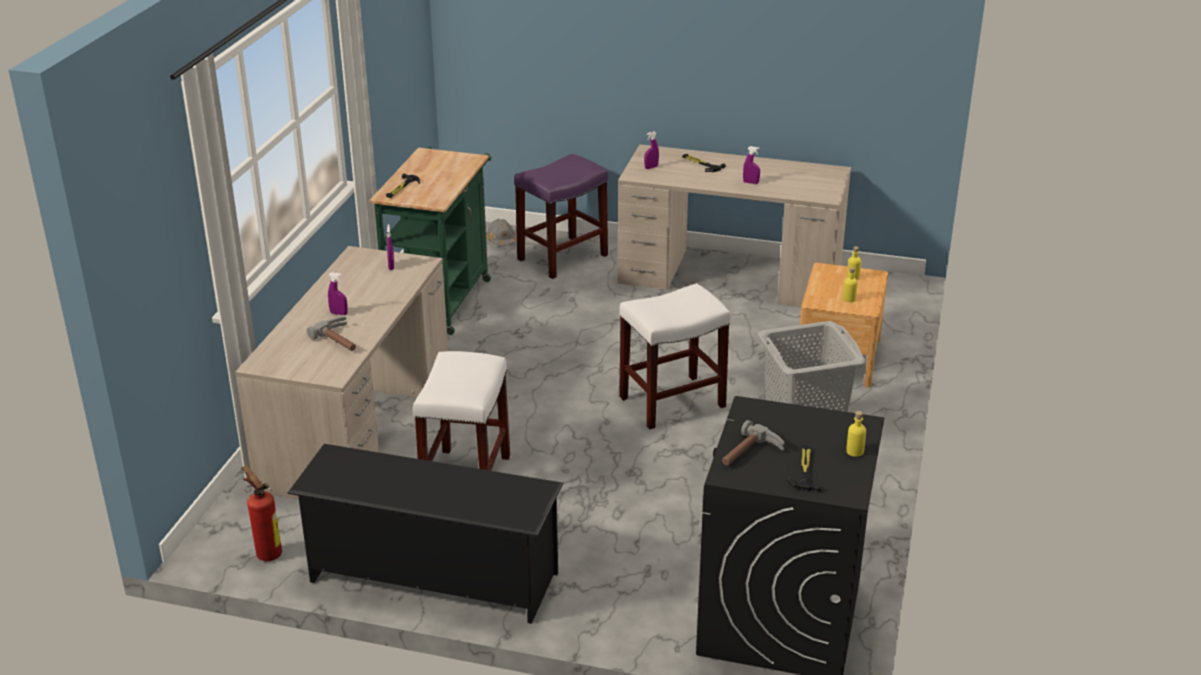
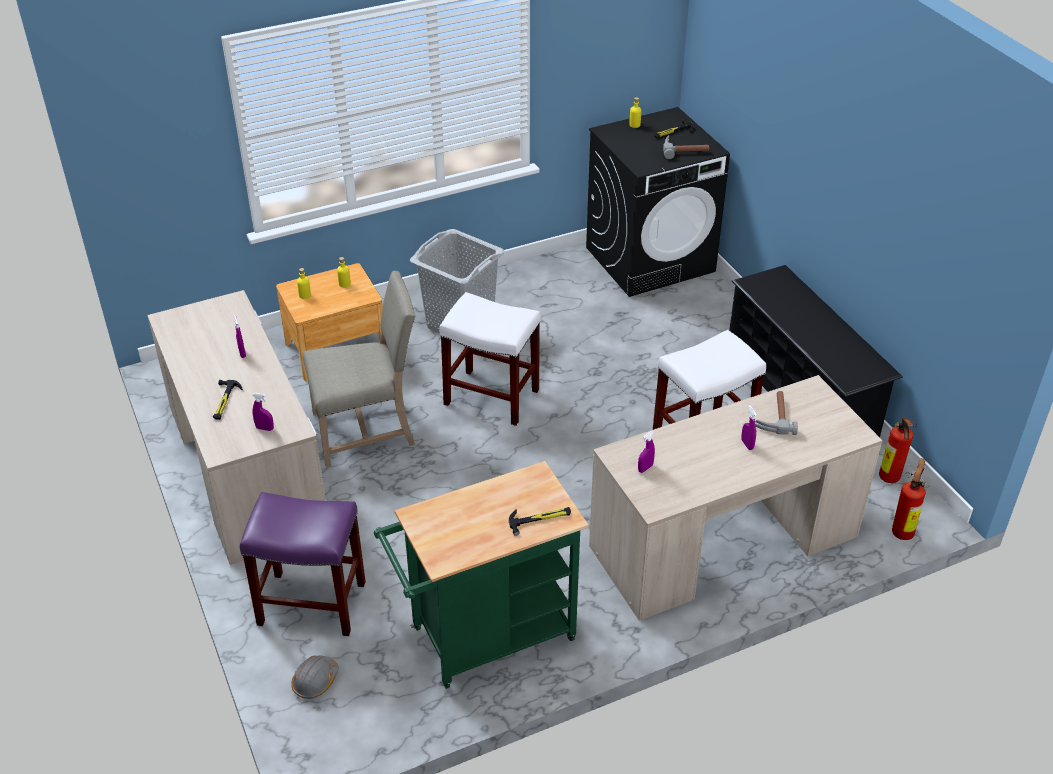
camera: 130 degrees left, 10 degrees up
none -> beige chair [303,271,415,467]
none -> fire extinguisher [892,458,926,540]

